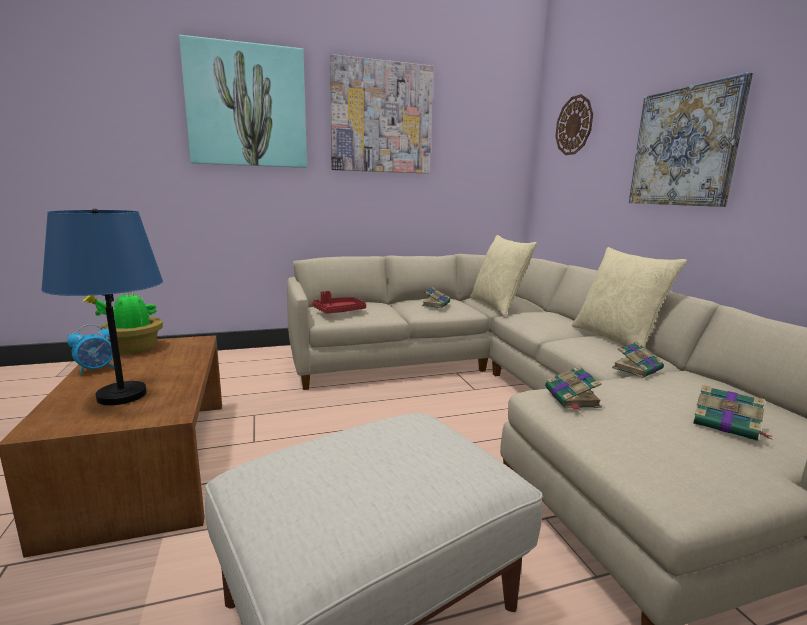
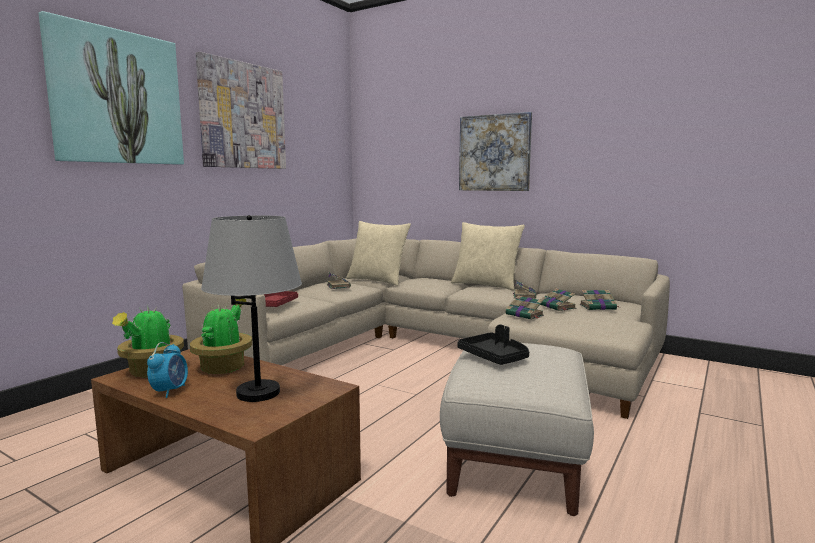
camera: 40 degrees left, 5 degrees down
blue table lamp [41,209,163,405] -> grey table lamp [201,215,302,402]
wall clock [555,94,593,155] -> none
none -> potted plant [190,299,252,374]
none -> black tray [457,324,529,365]
none -> book [540,288,577,311]

